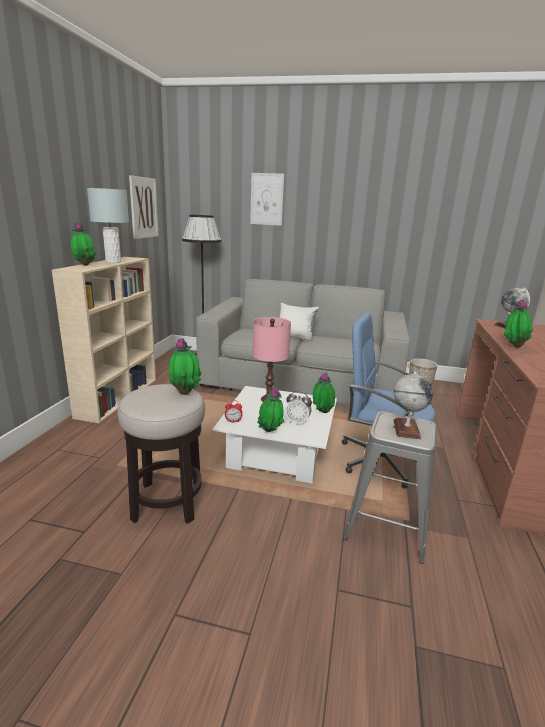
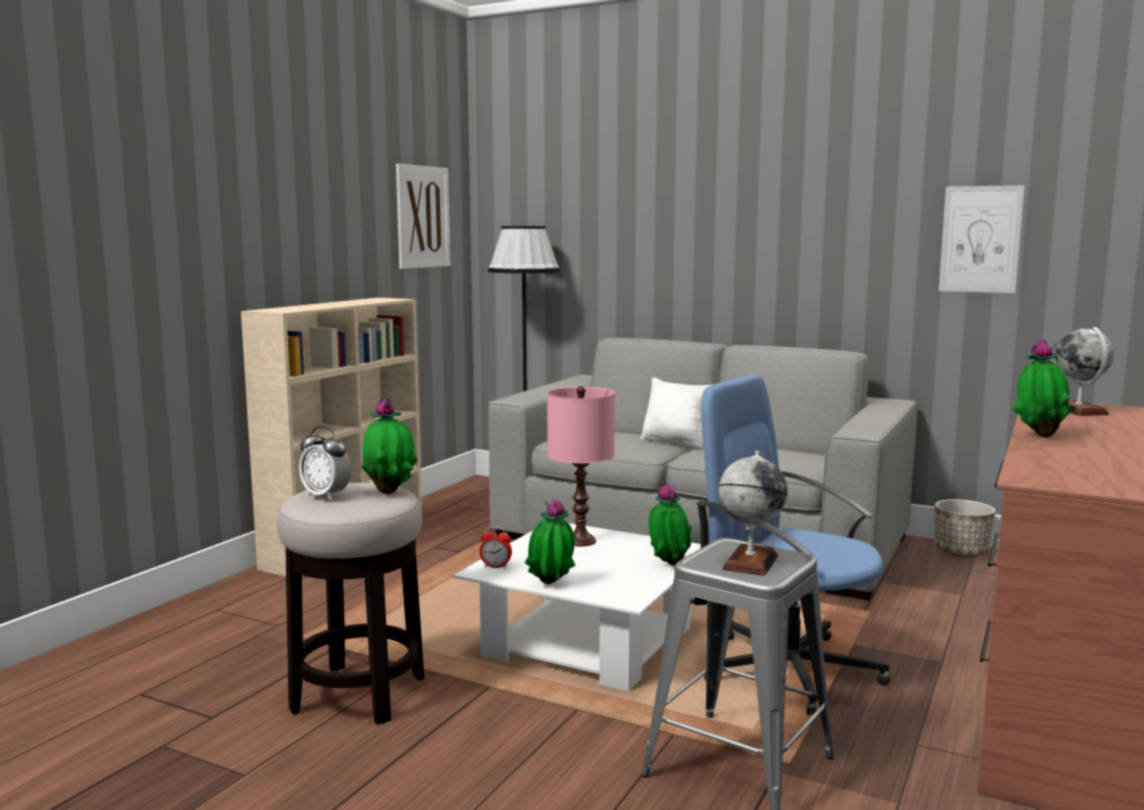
camera: 15 degrees right, 10 degrees down
potted plant [71,223,97,266] -> none
grey table lamp [87,188,129,263] -> none
picture [250,173,284,226] -> picture moved to [939,185,1025,293]
alarm clock [286,391,312,426] -> alarm clock moved to [299,426,351,500]

